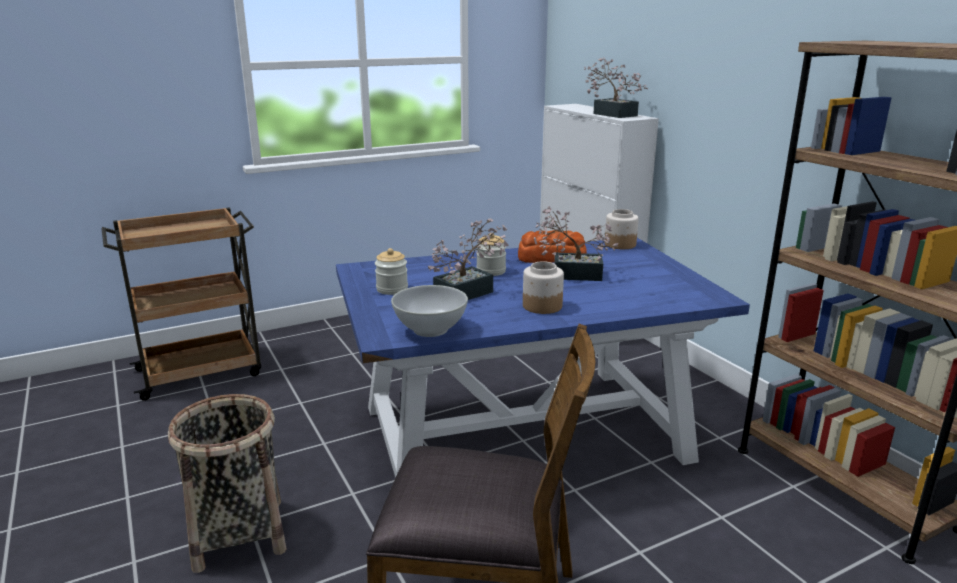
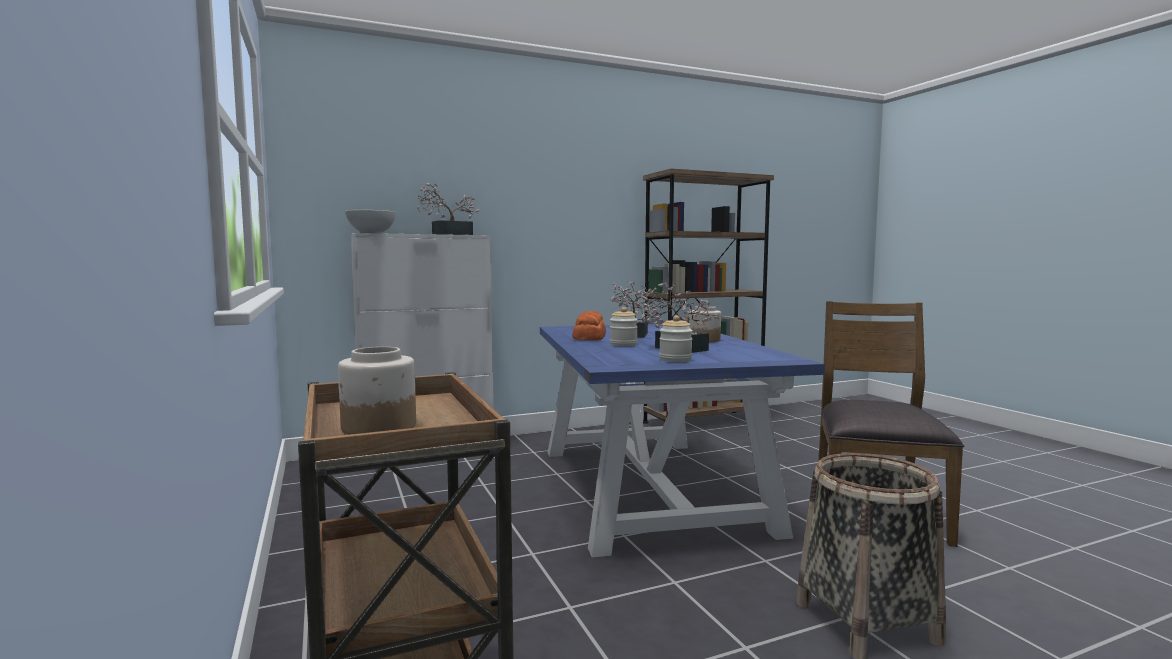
camera: 85 degrees left, 15 degrees down
white bowl [391,285,468,337] -> white bowl moved to [345,210,396,234]
jar [605,209,639,249] -> jar moved to [338,347,416,435]

